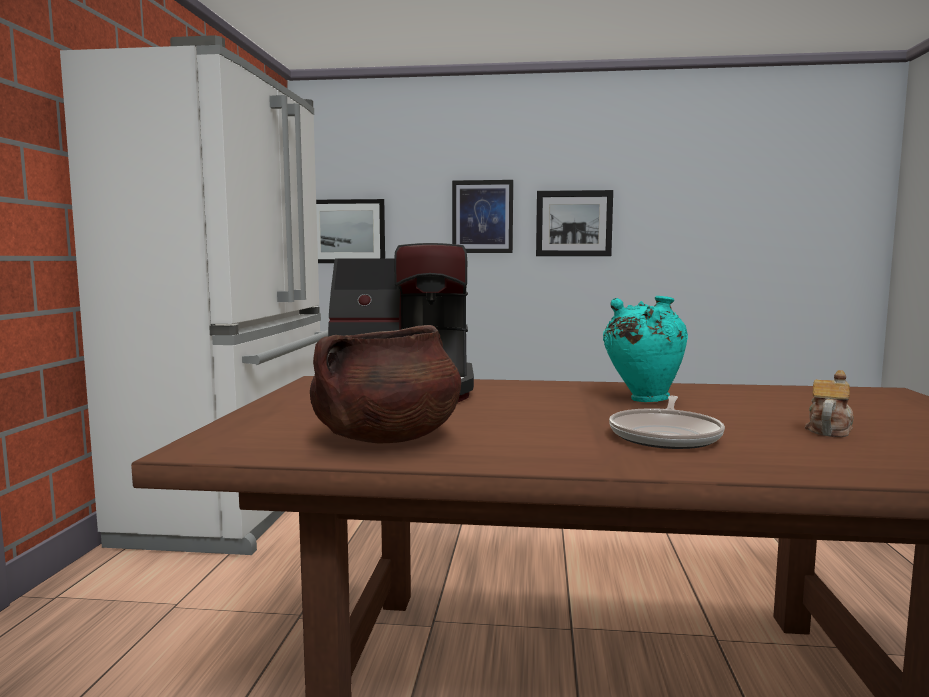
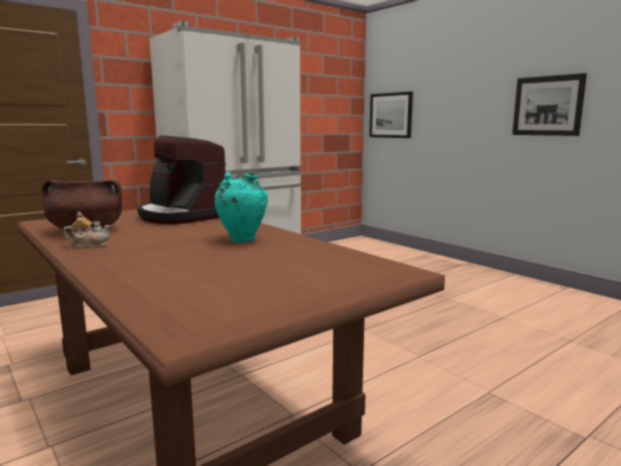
camera: 45 degrees right, 5 degrees up
picture [452,180,513,253] -> none
frying pan [609,396,725,449] -> none
teapot [805,370,854,437] -> teapot moved to [63,212,111,248]

